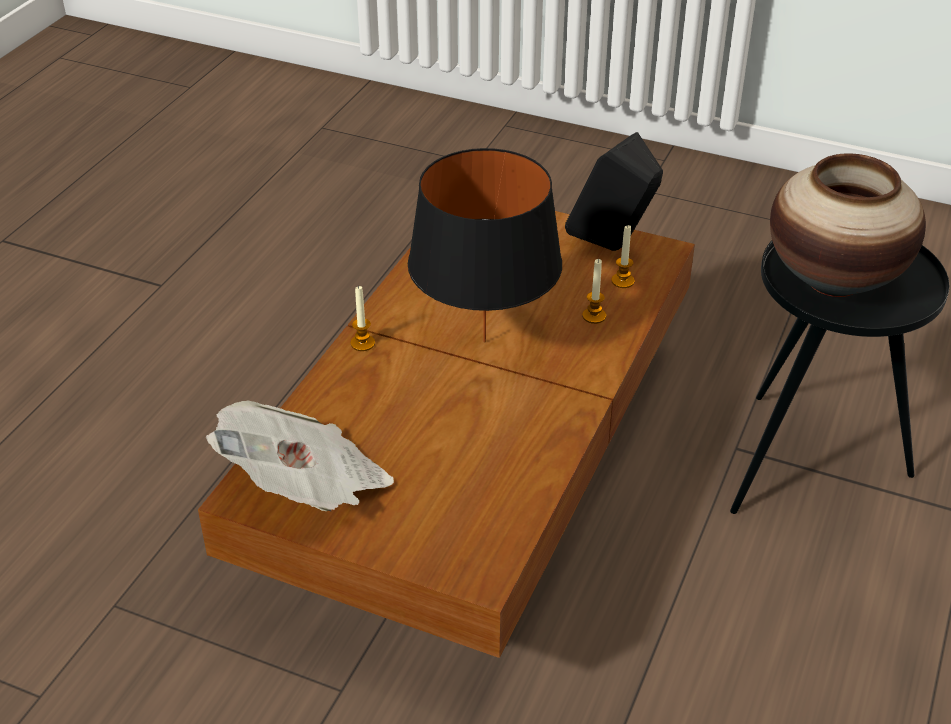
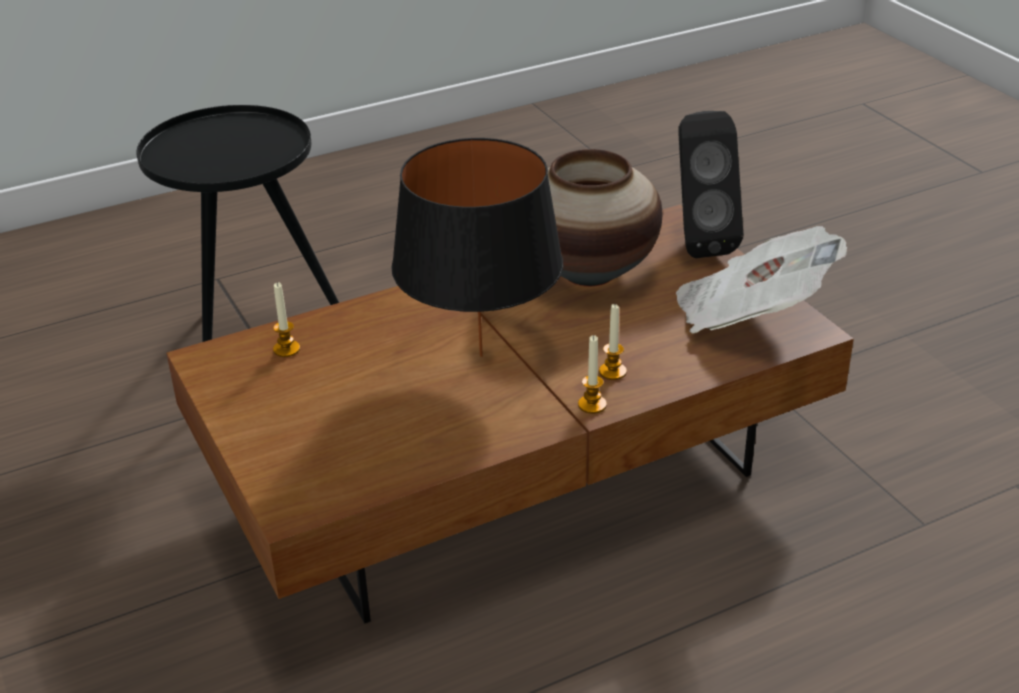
camera: 140 degrees left, 5 degrees down
black speaker [565,132,663,251] -> black speaker moved to [678,111,743,258]
candle [582,259,606,324] -> candle moved to [599,304,627,380]
vase [770,153,926,297] -> vase moved to [548,149,662,287]

